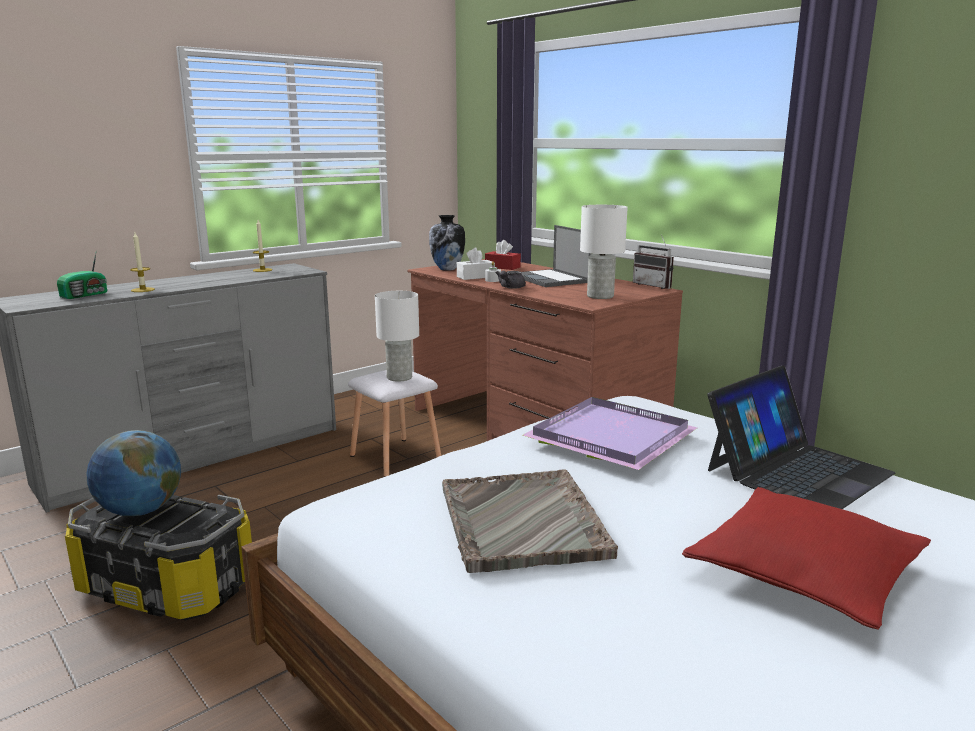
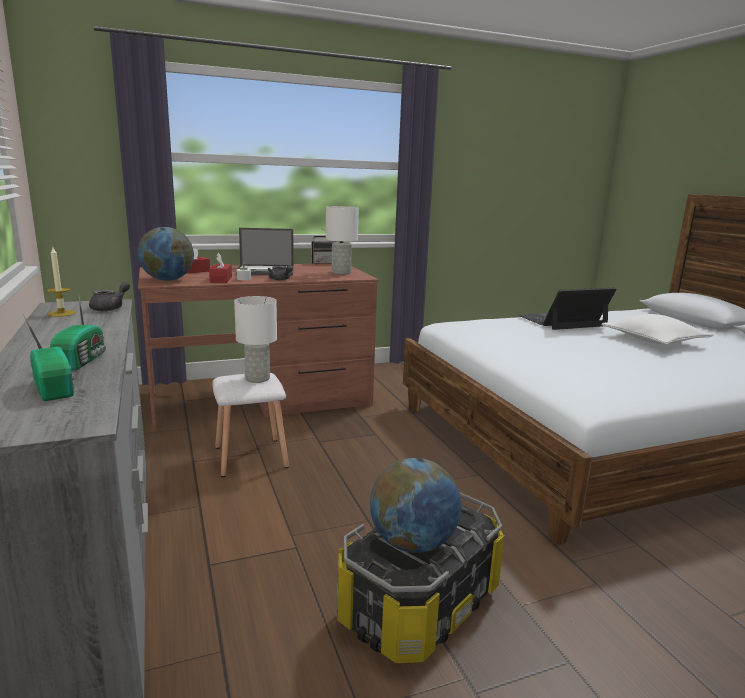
camera: 70 degrees left, 0 degrees up
candle [130,232,155,292] -> radio [50,294,106,370]
vase [429,215,465,271] -> globe [138,227,194,281]
grey tray [442,469,618,573] -> none
white tissue box [457,247,495,280] -> red tissue box [209,253,232,283]
purple tray [522,397,697,470] -> none
red pillow [682,487,931,630] -> white pillow [601,314,714,345]
laptop [708,366,895,509] -> laptop turned 90 degrees counterclockwise [518,287,616,330]
none -> grey teapot [89,282,130,311]

